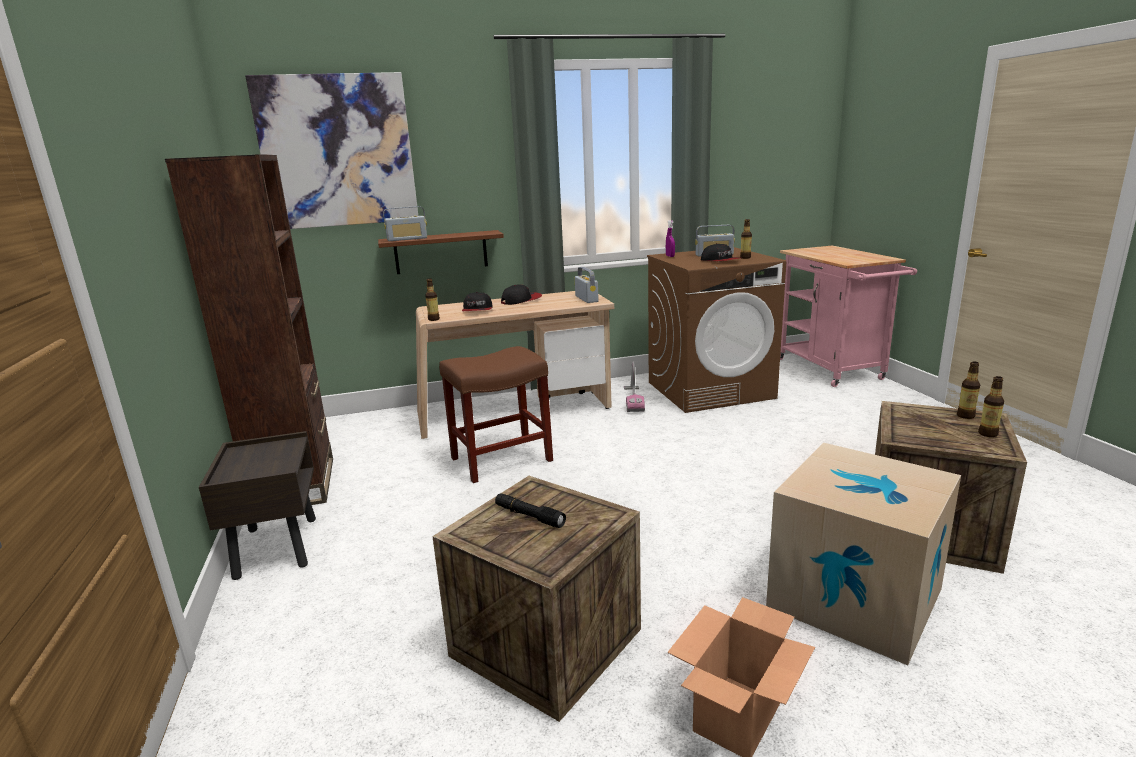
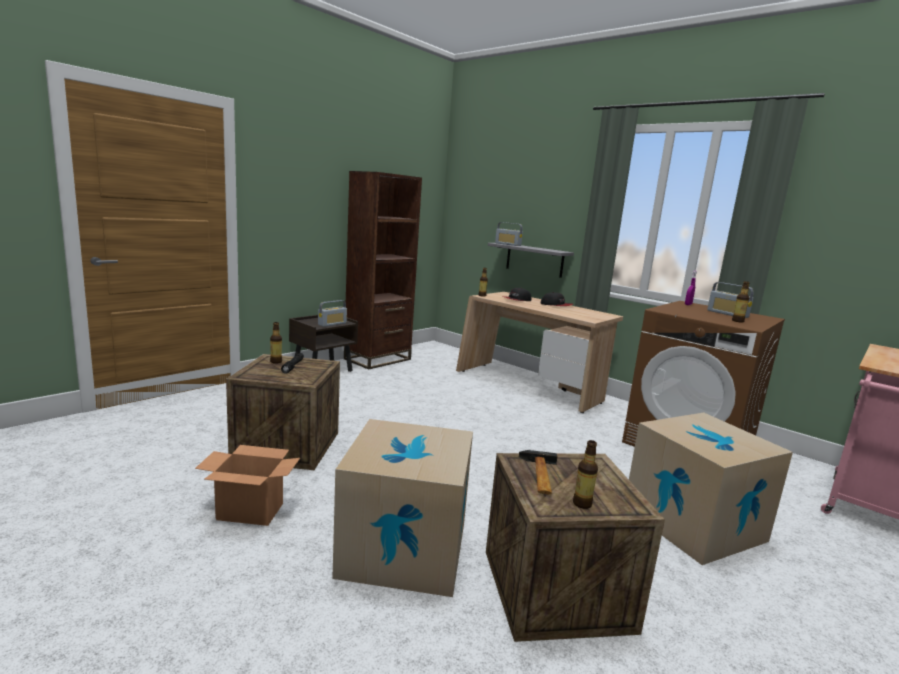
camera: 55 degrees right, 5 degrees down
picture [245,72,418,229] -> none
brown shelf [378,230,504,274] -> grey shelf [488,243,574,278]
brown stool [439,346,553,483] -> none
radio [575,267,599,303] -> radio moved to [318,300,347,327]
vacuum cleaner [624,361,645,412] -> none
cap [701,243,740,261] -> none
bottle [957,361,980,419] -> bottle moved to [270,322,282,364]
none -> hammer [519,450,557,494]
none -> cardboard box [629,413,793,565]

